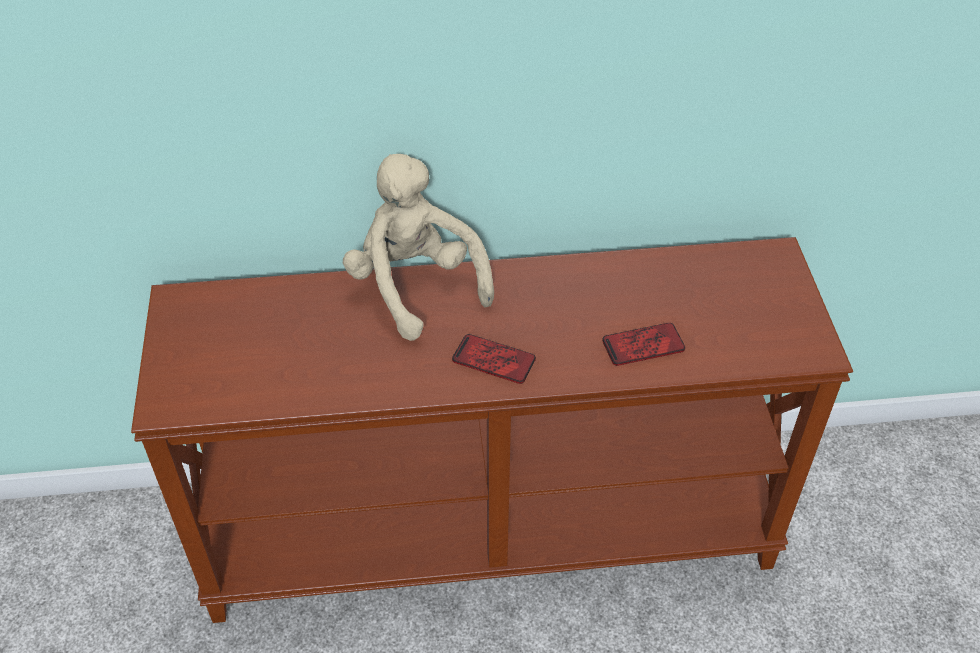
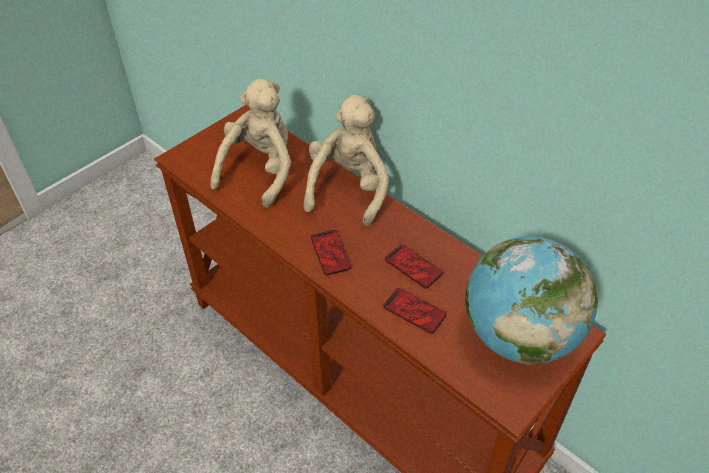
camera: 50 degrees right, 0 degrees up
none -> beige plush toy [210,79,291,208]
none -> phone [385,244,443,289]
none -> globe [465,236,598,365]

